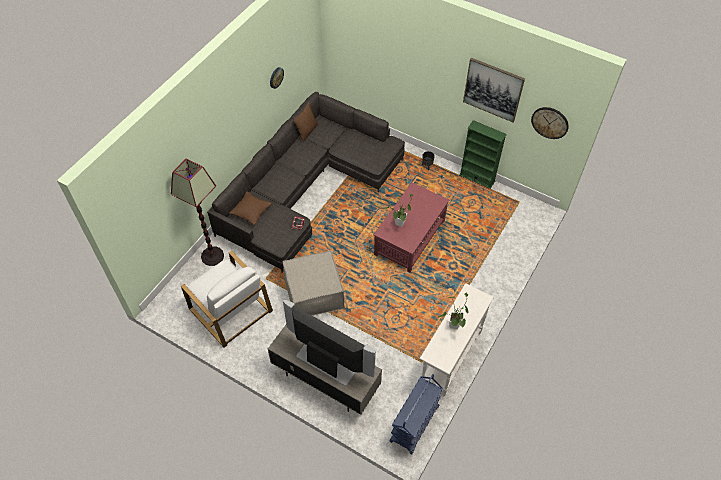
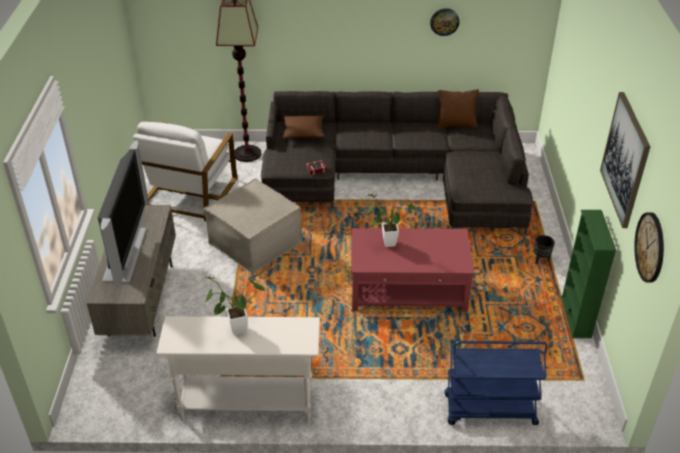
camera: 60 degrees right, 15 degrees down
blue cart [389,374,443,454] -> blue cart moved to [445,341,547,425]

